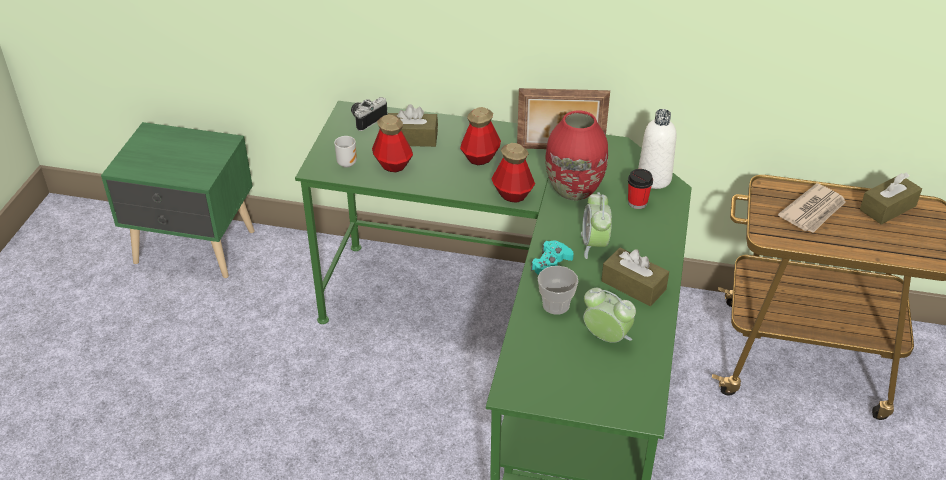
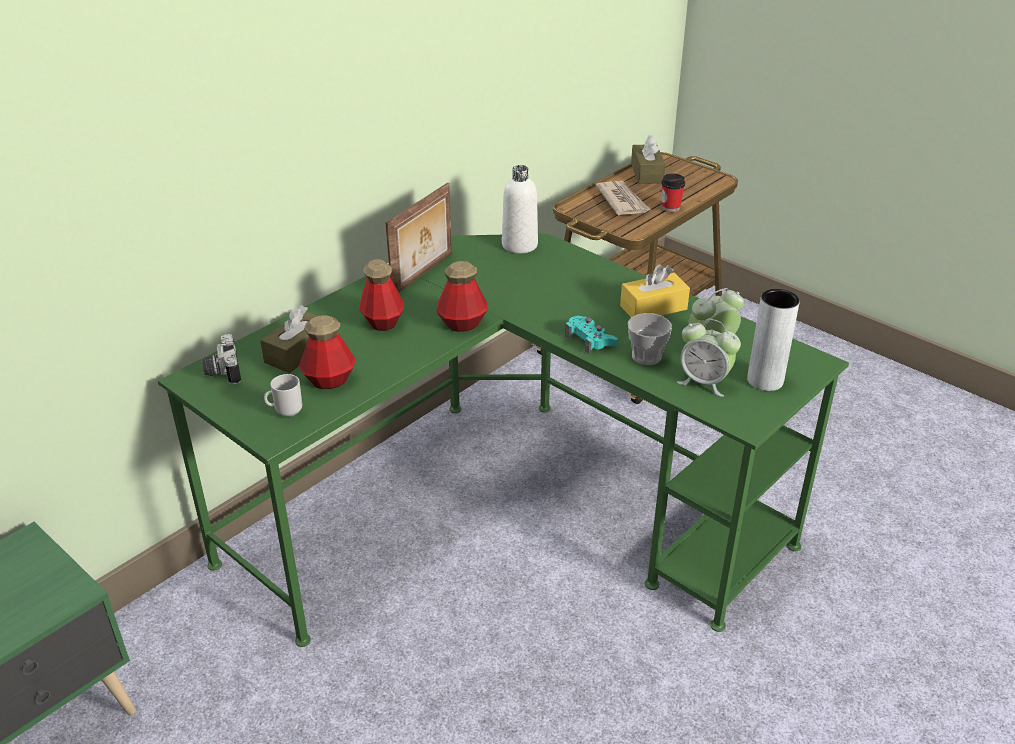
camera: 60 degrees left, 5 degrees down
red vase [545,110,608,201] -> none
alarm clock [581,192,612,259] -> alarm clock moved to [677,319,741,397]
brown tissue box [601,248,669,306] -> yellow tissue box [620,264,690,317]
cup [628,169,653,209] -> cup moved to [661,174,685,212]
none -> grey vase [747,289,800,391]

